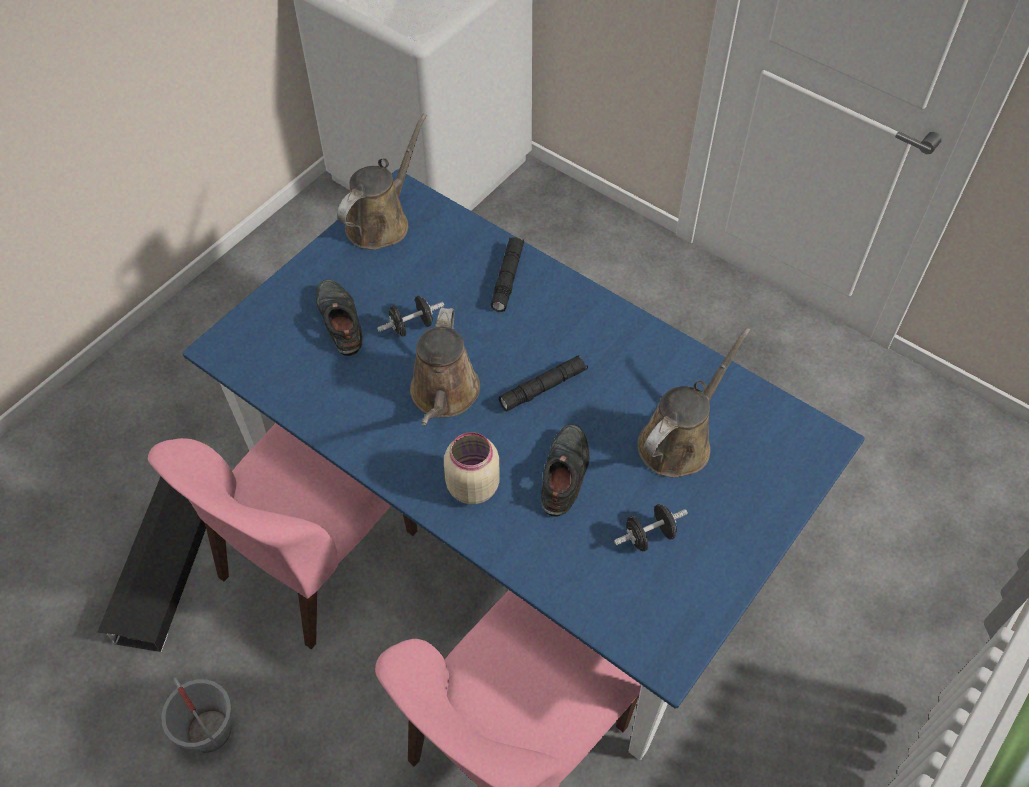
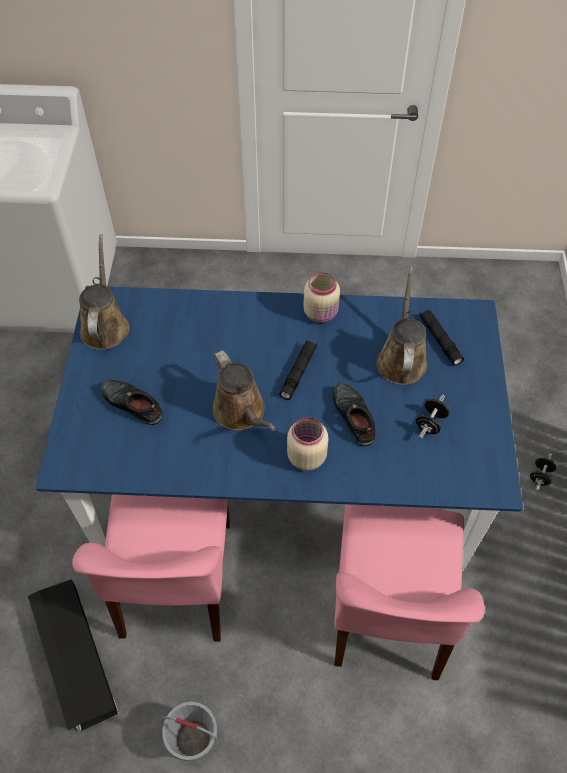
camera: 35 degrees left, 0 degrees up
black dumbbell [377,296,444,337] -> black dumbbell moved to [530,453,557,491]
black flashlight [491,237,524,312] -> black flashlight moved to [419,309,464,366]
none -> beige jar [303,272,340,323]

